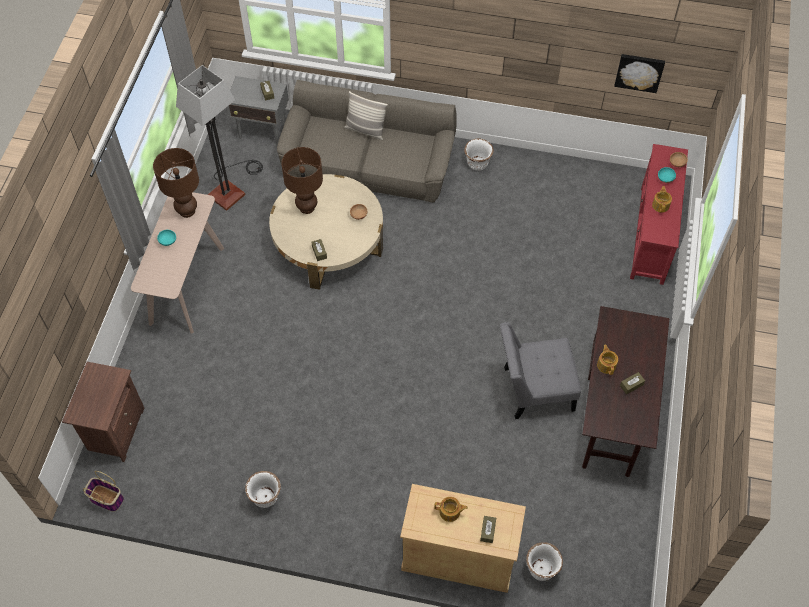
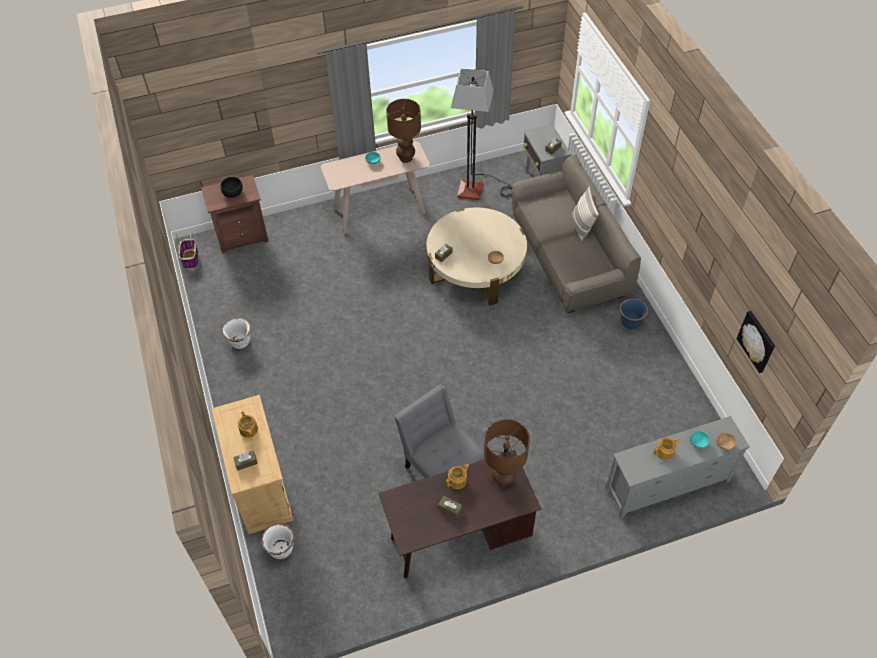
camera: 60 degrees right, 5 degrees down
brown table lamp [281,147,323,214] -> brown table lamp moved to [484,419,530,487]
white planter [464,139,494,171] -> blue planter [620,298,648,330]
red tv stand [630,144,688,285] -> grey tv stand [606,416,750,519]
none -> black bowl [221,177,243,198]

